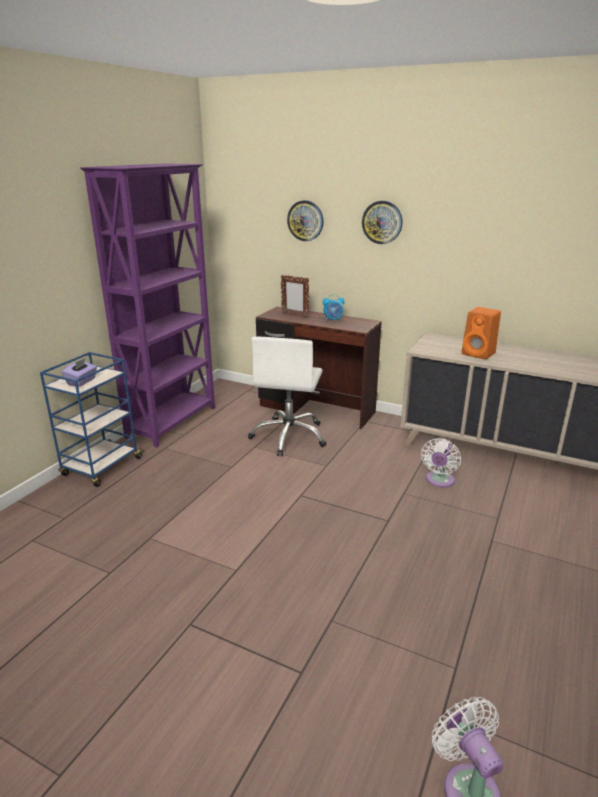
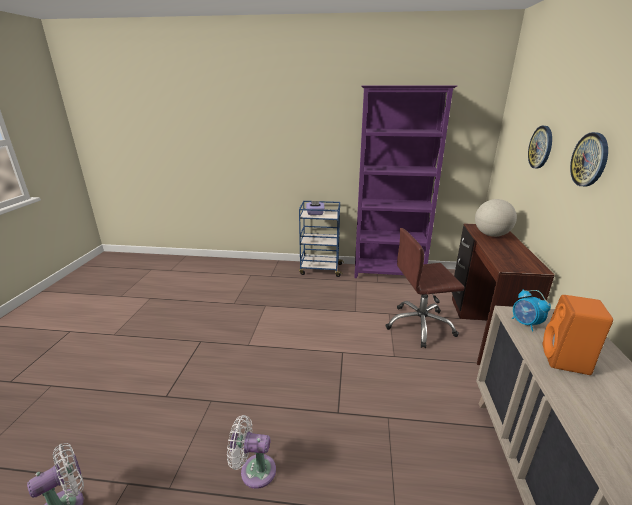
camera: 70 degrees right, 0 degrees up
white office chair [248,336,327,456] -> brown office chair [385,228,465,348]
picture frame [281,275,309,318] -> globe [475,199,517,237]
alarm clock [323,294,344,321] -> alarm clock moved to [512,290,551,331]
white fan [421,438,461,487] -> white fan moved to [227,415,276,489]

